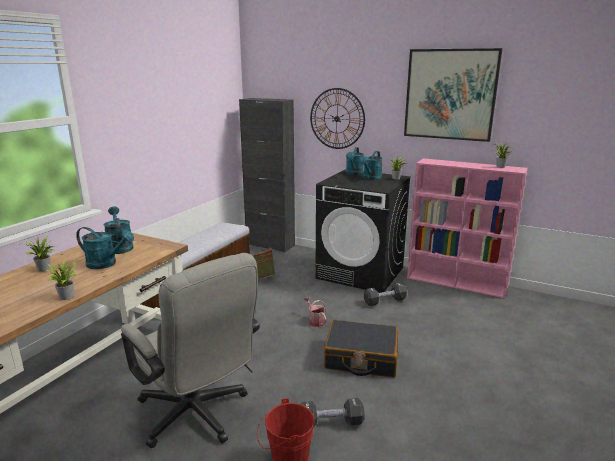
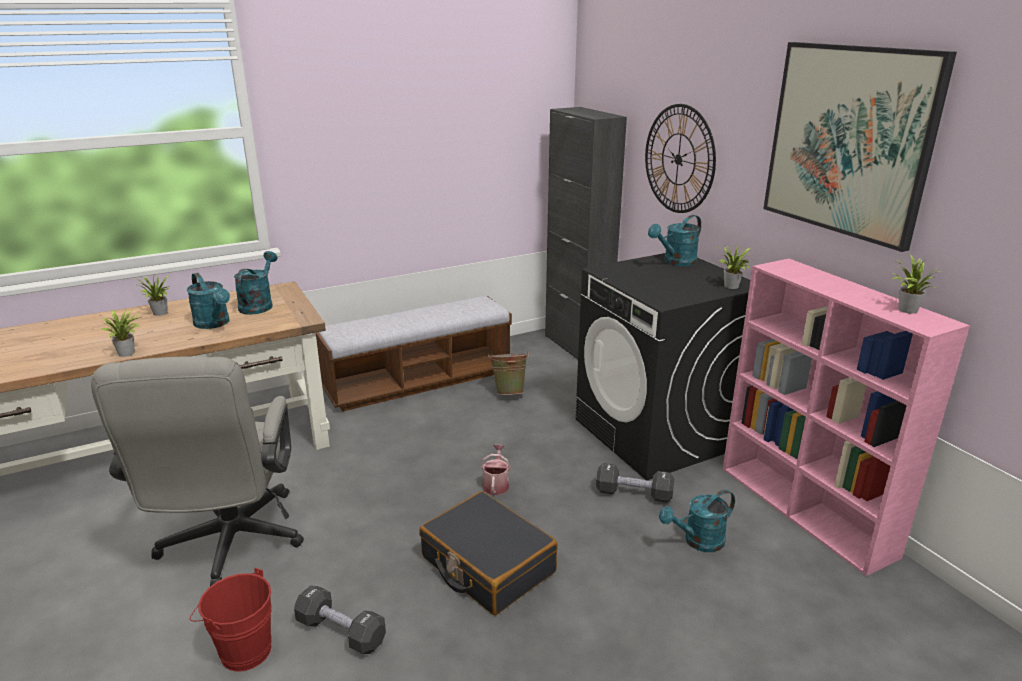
camera: 35 degrees right, 5 degrees up
turquoise watering can [359,151,383,180] -> turquoise watering can moved to [659,490,735,552]

